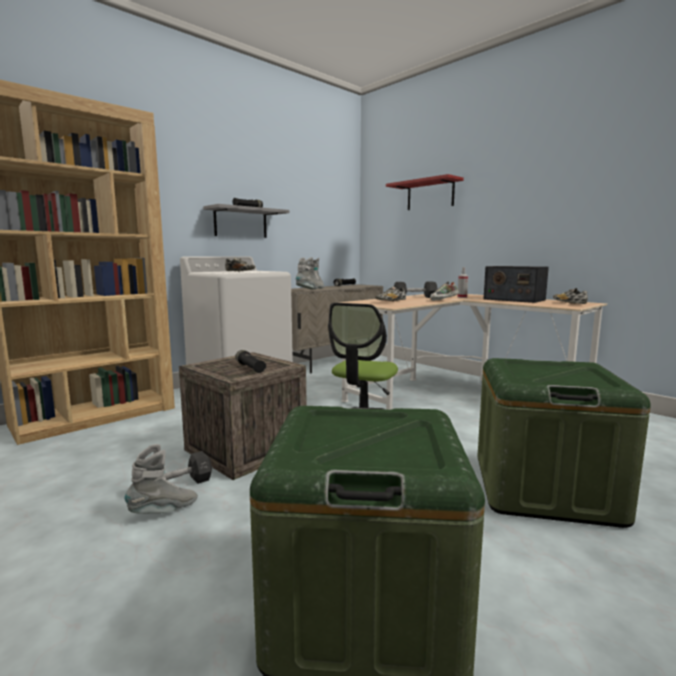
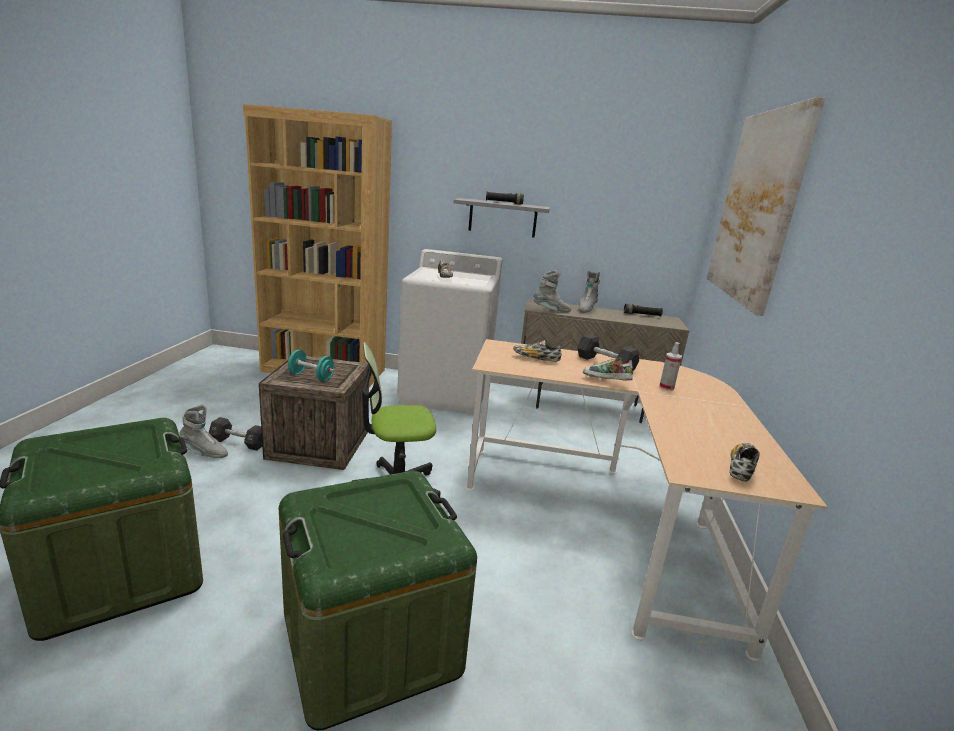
camera: 50 degrees right, 10 degrees up
black flashlight [235,350,266,373] -> turquoise dumbbell [288,350,335,382]
red shelf [386,174,464,210] -> picture [707,97,825,316]
radio [484,266,549,303] -> none

